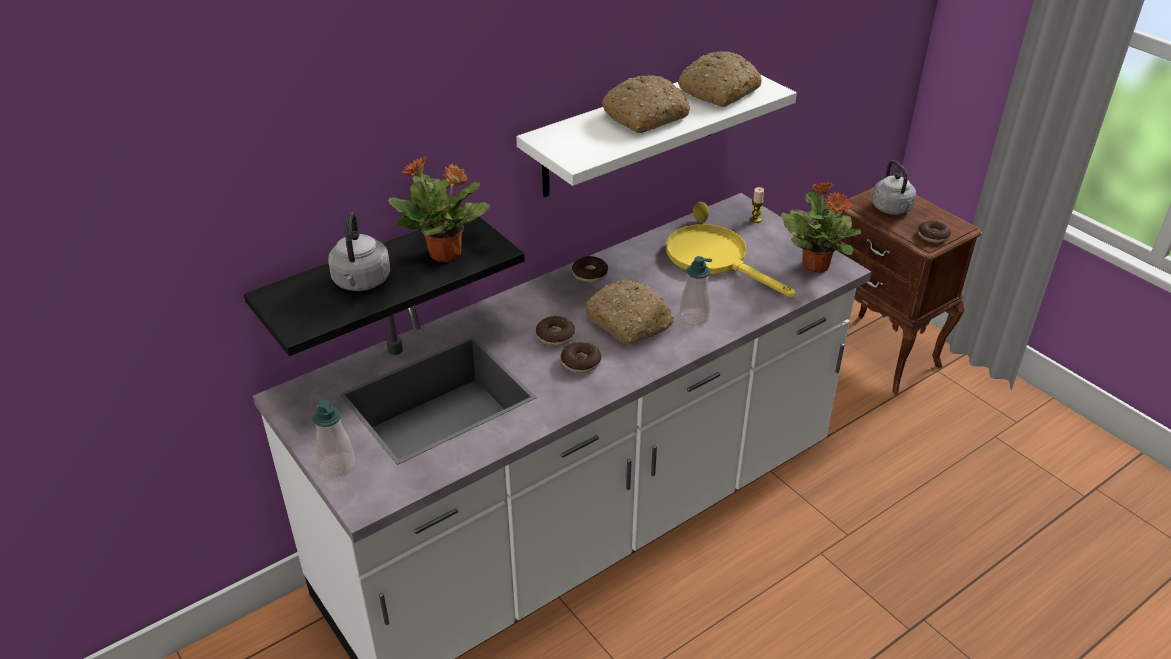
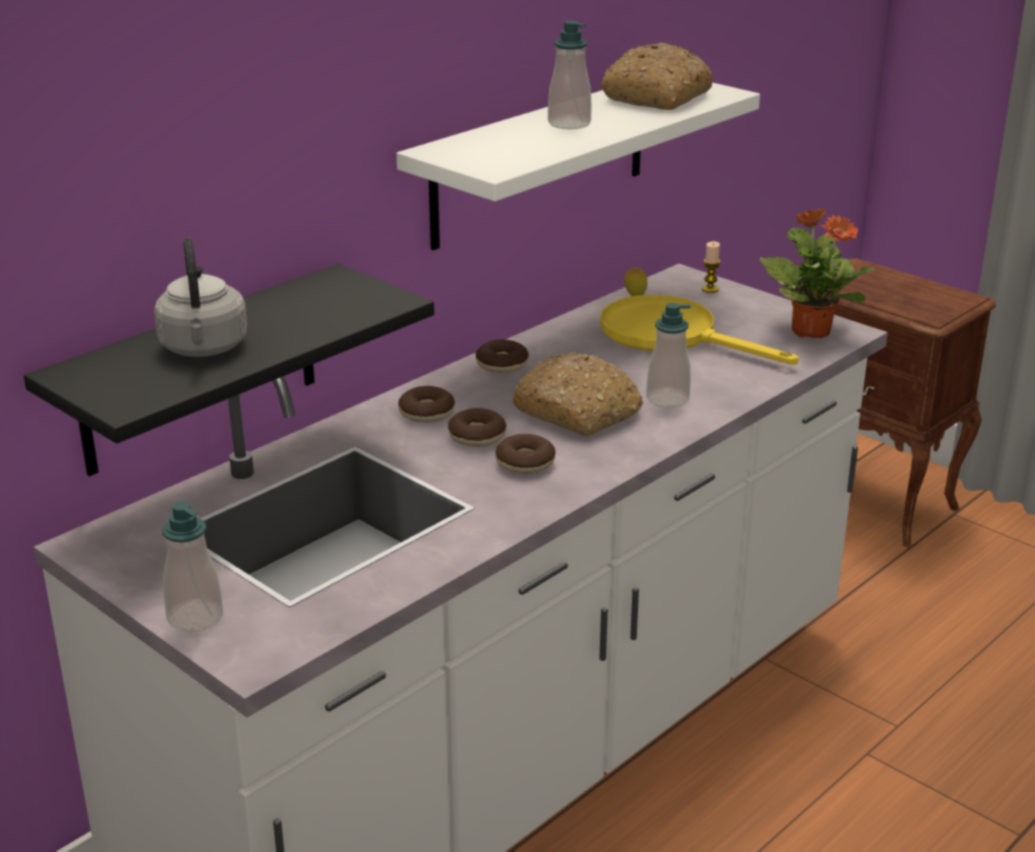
camera: 10 degrees left, 10 degrees down
potted plant [388,156,490,263] -> none
bread [602,75,690,133] -> soap dispenser [548,21,592,129]
grey kettle [872,160,916,215] -> none
donut [918,221,951,243] -> donut moved to [398,386,455,423]

